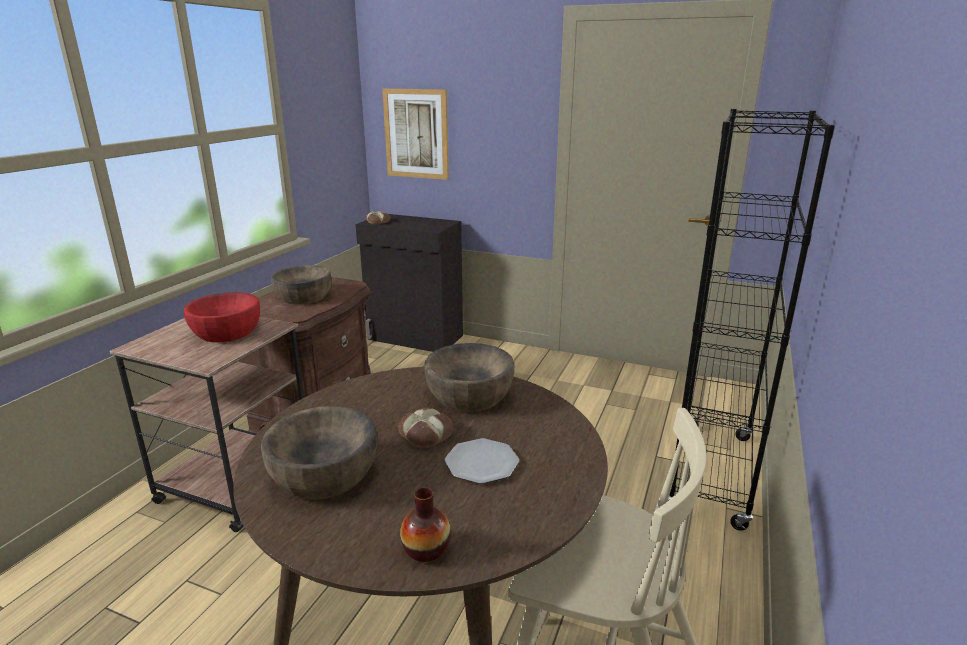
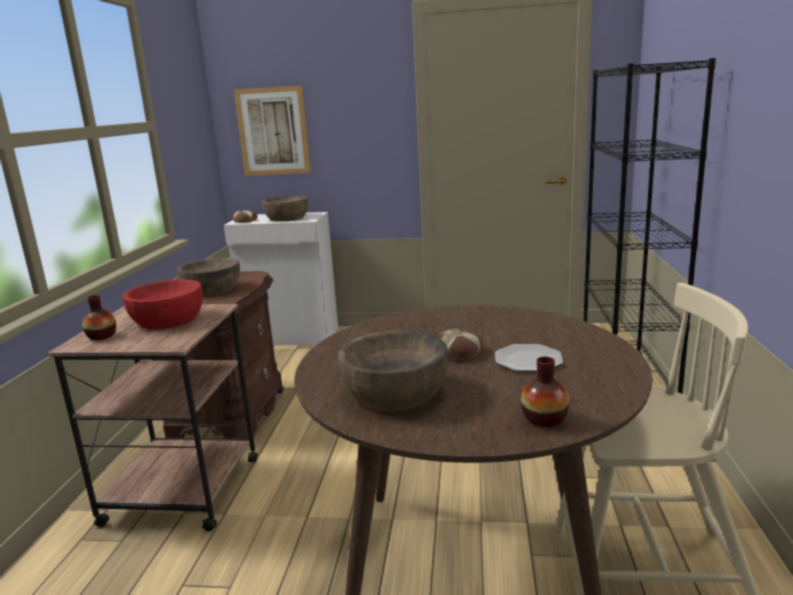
camera: 15 degrees left, 5 degrees down
black cabinet [355,214,463,352] -> white cabinet [224,212,338,345]
brown bowl [424,343,515,412] -> brown bowl moved to [262,195,308,222]
none -> vase [82,295,116,340]

